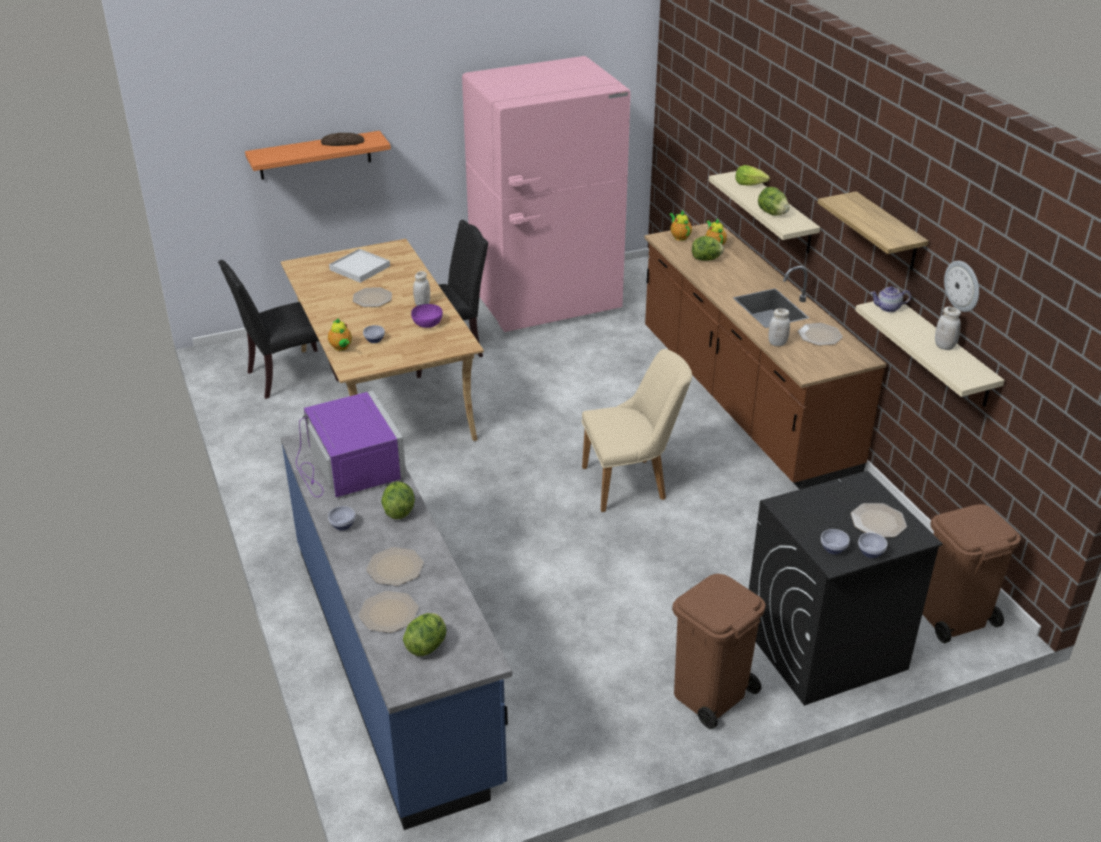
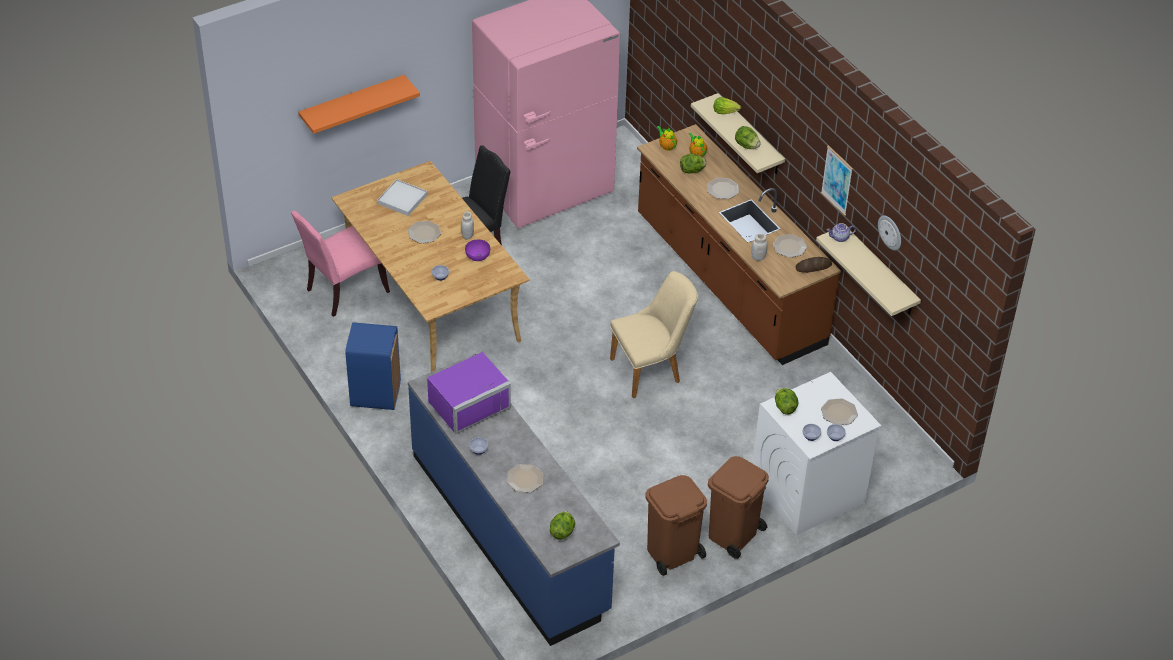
camera: 10 degrees left, 10 degrees up
black chair [218,260,339,399] -> pink chair [291,211,390,317]
purple microwave [296,391,406,497] -> purple microwave turned 90 degrees clockwise [427,352,511,434]
bread [321,133,364,146] -> bread moved to [796,257,832,273]
teapot [328,318,352,351] -> none
plate [359,591,419,633] -> plate moved to [707,178,739,199]
lettuce [381,482,415,519] -> lettuce moved to [775,388,799,415]
black washing machine [749,471,943,706] -> white washing machine [753,372,881,536]
shelf [818,191,929,270] -> picture [821,145,853,216]
brown trash can [922,504,1021,643] -> brown trash can moved to [645,475,707,576]
white jar [935,307,961,350] -> none
none -> blue trash can [345,322,401,410]

